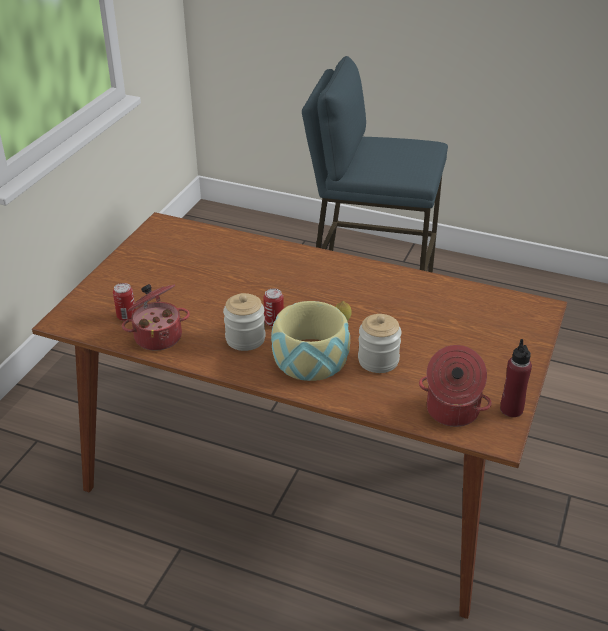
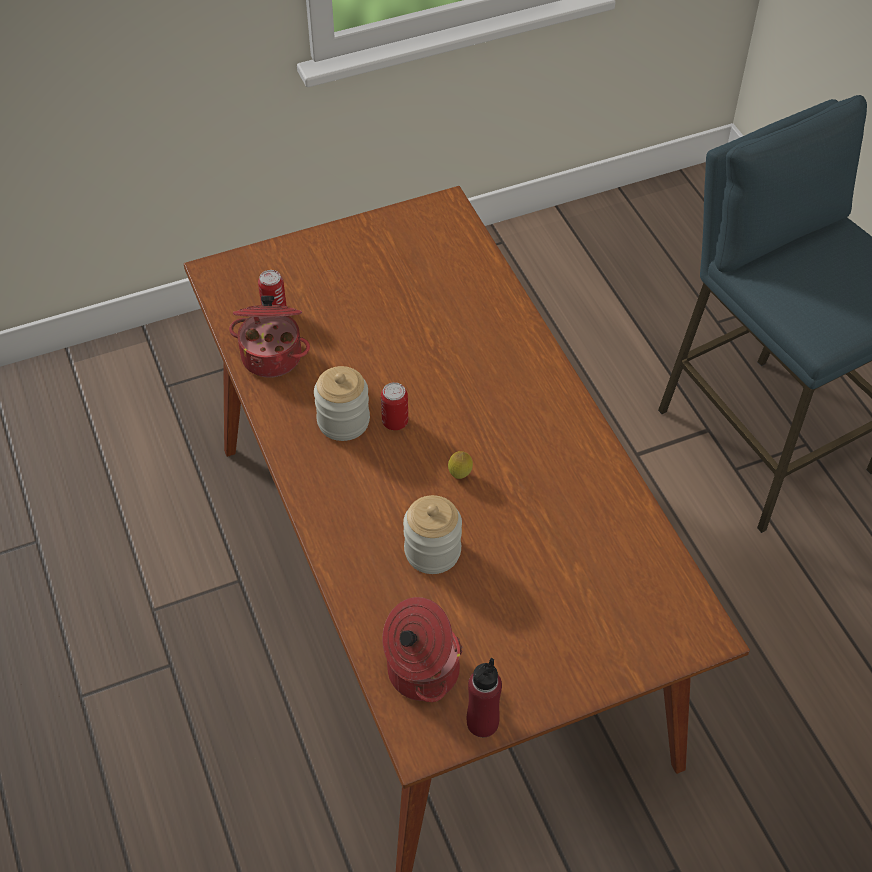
camera: 45 degrees right, 15 degrees up
bowl [271,301,350,381] -> none

